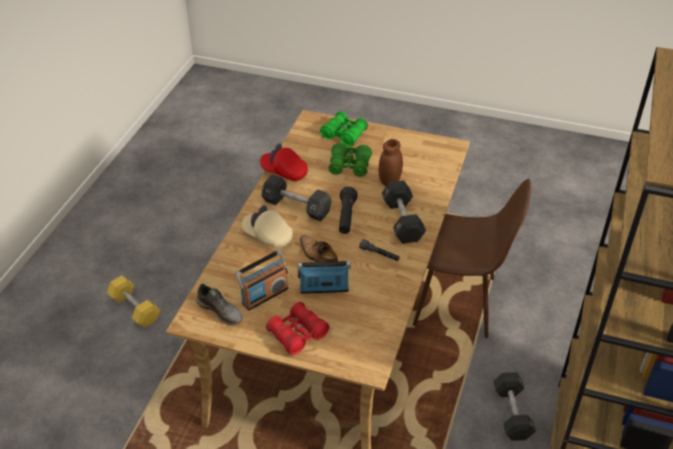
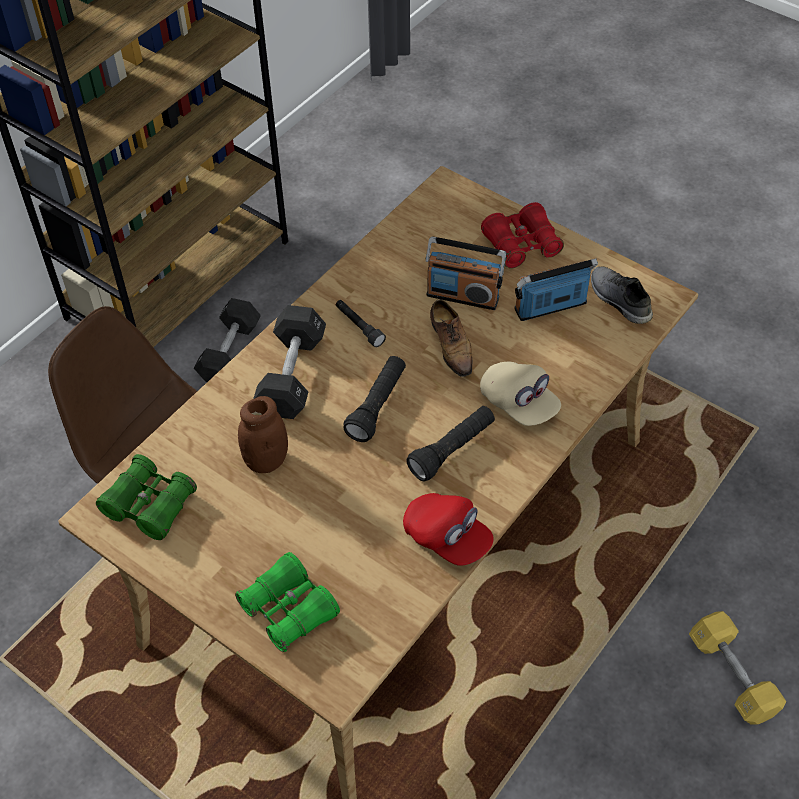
camera: 160 degrees left, 10 degrees up
black dumbbell [262,174,331,221] -> black flashlight [406,406,495,481]
green binoculars [328,143,372,177] -> green binoculars moved to [96,454,197,540]

